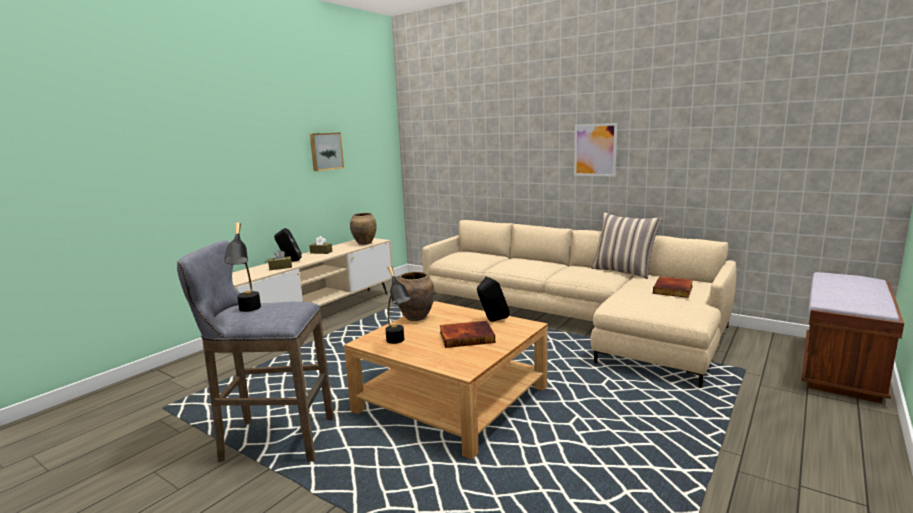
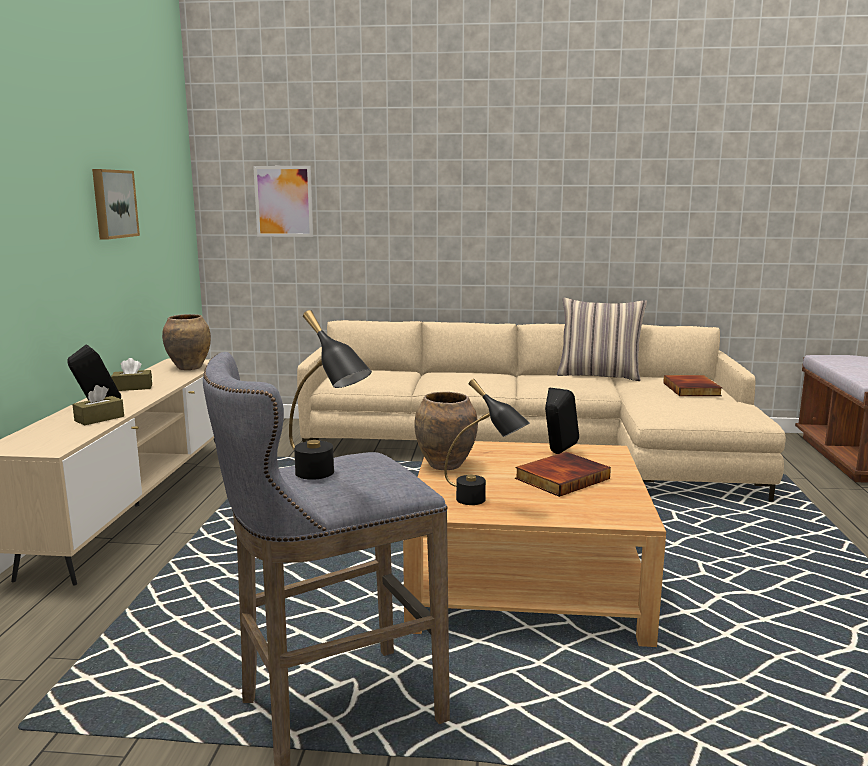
camera: 30 degrees left, 0 degrees up
picture [574,123,617,176] -> picture moved to [253,166,313,237]

